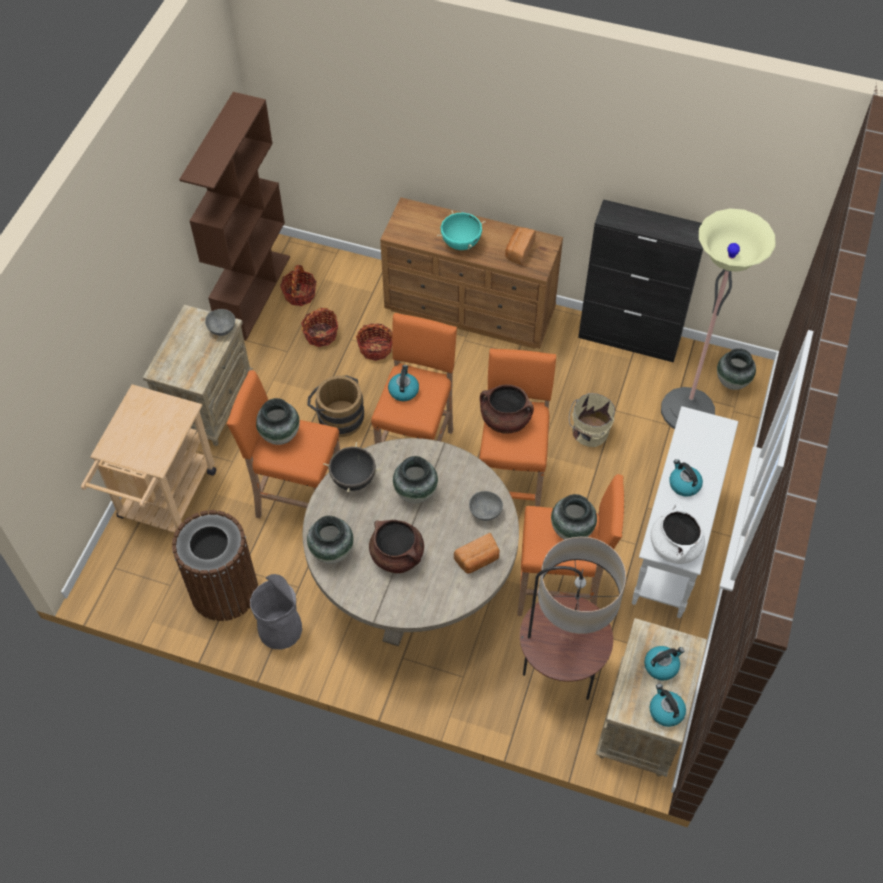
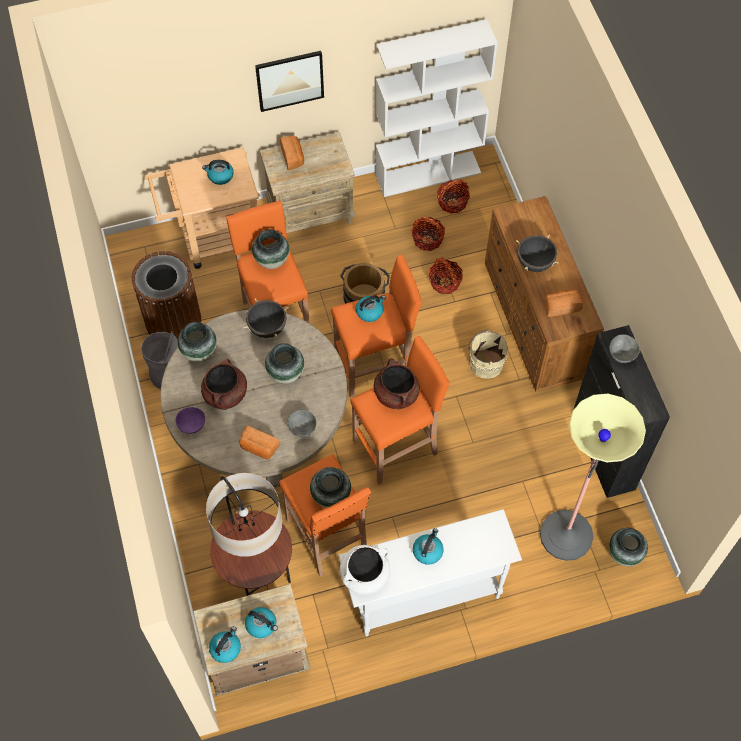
camera: 55 degrees right, 5 degrees up
brown bookcase [179,92,290,340] -> white bookcase [376,19,498,197]
grey bowl [205,309,235,336] -> grey bowl moved to [609,334,640,363]
turquoise cooking pot [437,211,486,250] -> black cooking pot [516,234,559,272]
beige bucket [569,393,615,447] -> beige bucket moved to [469,330,508,379]
none -> purple bowl [175,407,205,434]
none -> kettle [202,160,234,185]
none -> picture [255,51,324,112]
none -> bread [280,136,304,170]

